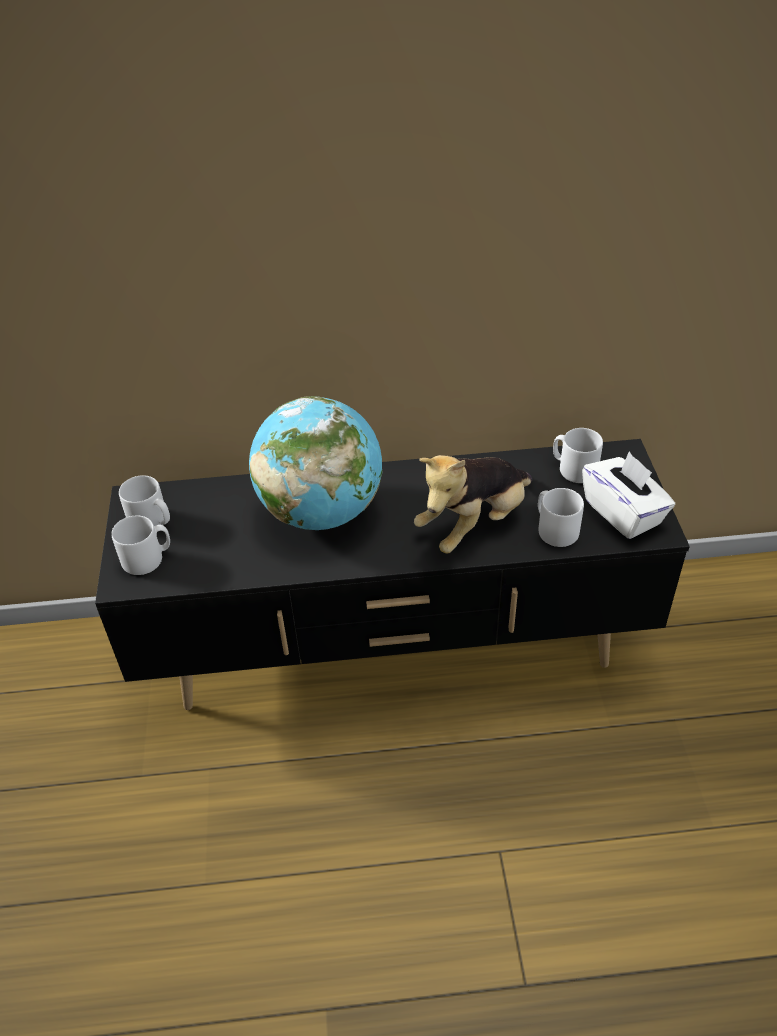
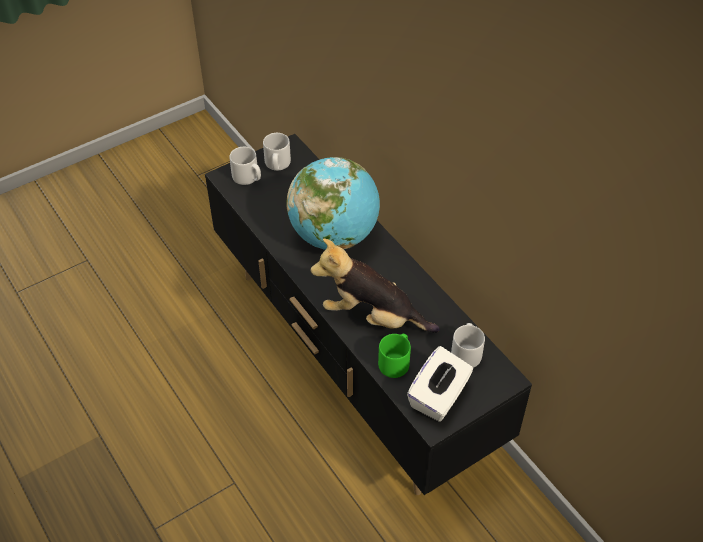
camera: 60 degrees right, 5 degrees up
grey mug [538,488,584,547] -> green mug [378,334,411,378]

